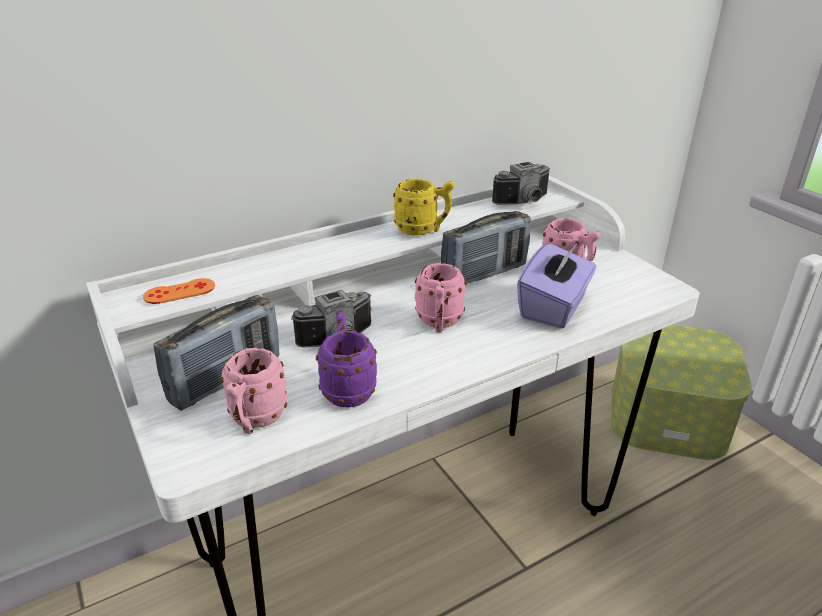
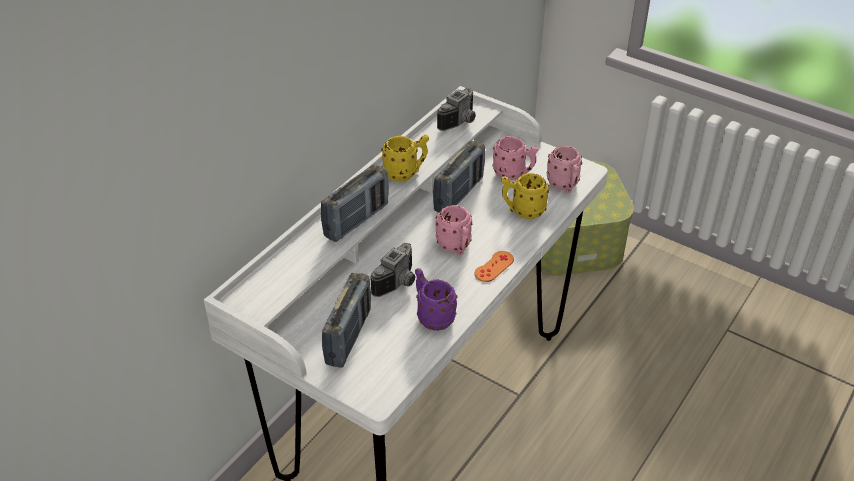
camera: 25 degrees left, 10 degrees up
orange game controller [143,278,215,304] -> orange game controller moved to [475,251,514,282]
pink mug [220,348,288,434] -> pink mug moved to [547,146,582,193]
purple tissue box [517,243,596,329] -> yellow mug [501,173,549,219]
none -> radio [321,164,389,242]

